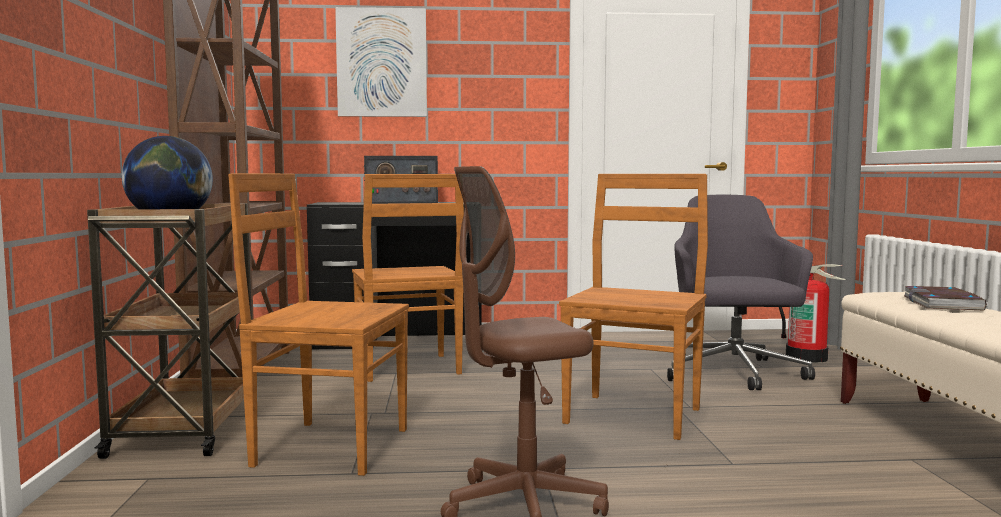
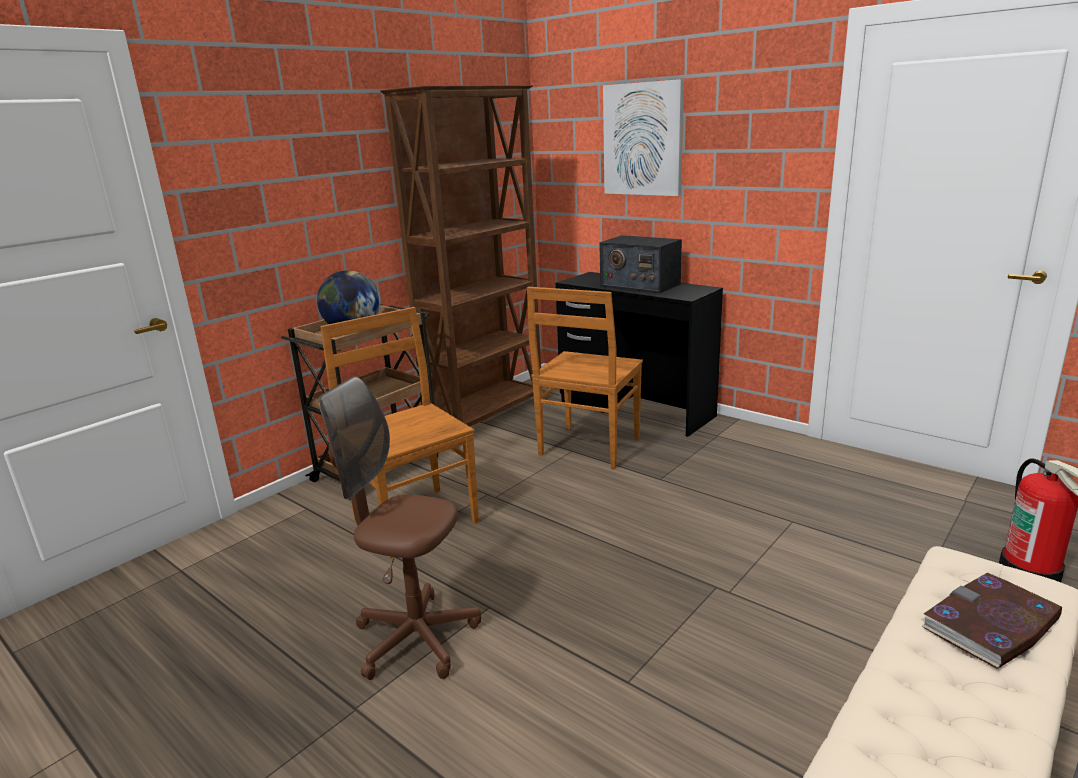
camera: 45 degrees right, 15 degrees up
brown chair [559,174,708,440] -> none
grey office chair [667,194,815,390] -> none

